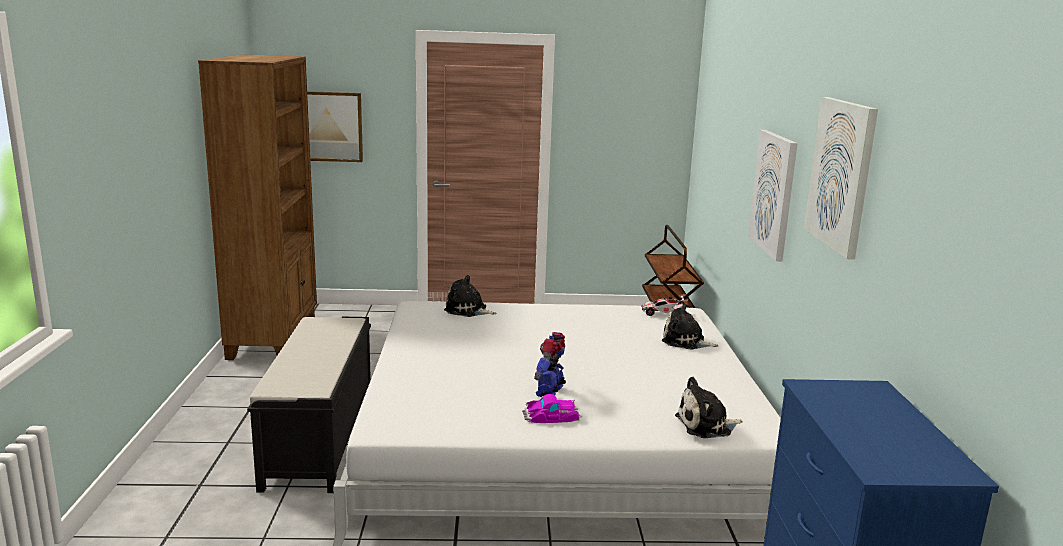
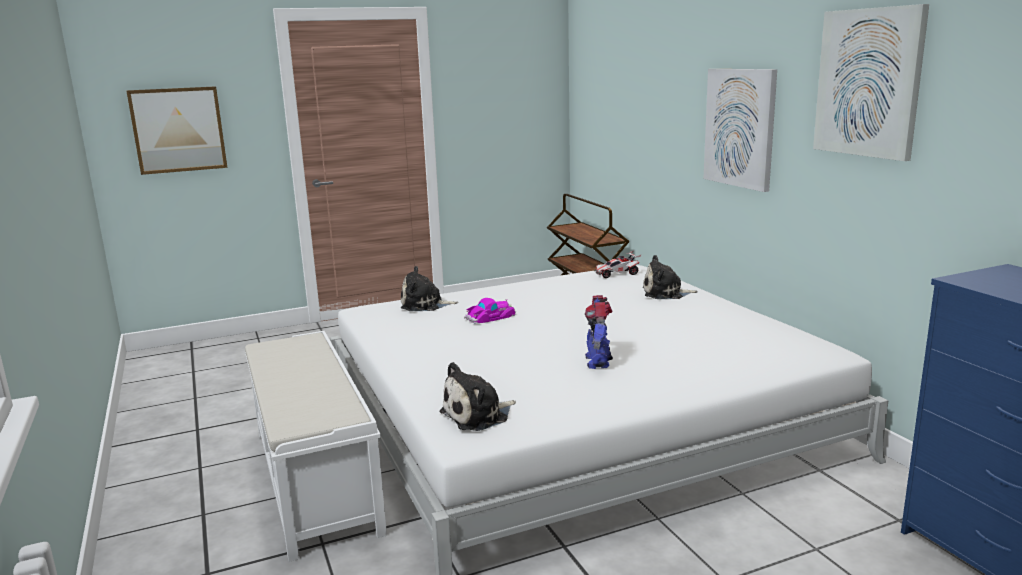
camera: 20 degrees left, 0 degrees up
brown bookcase [198,54,317,360] -> none
black bench [247,316,371,493] -> white bench [245,331,387,562]
toy car [522,394,582,423] -> toy car moved to [464,298,517,323]
plush toy [675,377,743,438] -> plush toy moved to [439,362,516,431]

